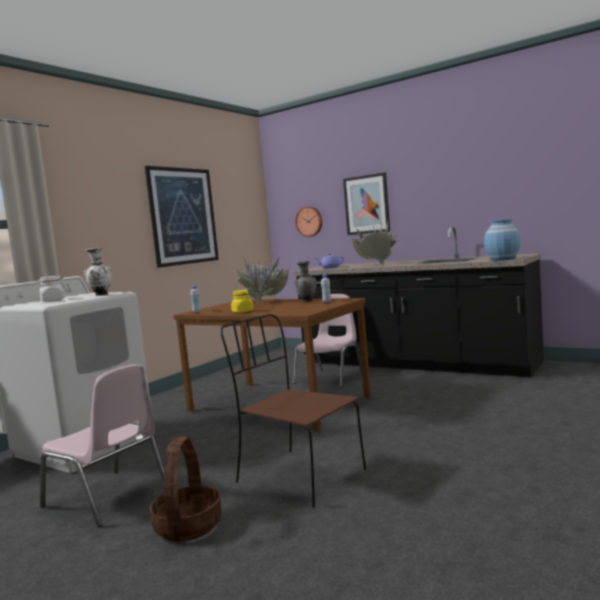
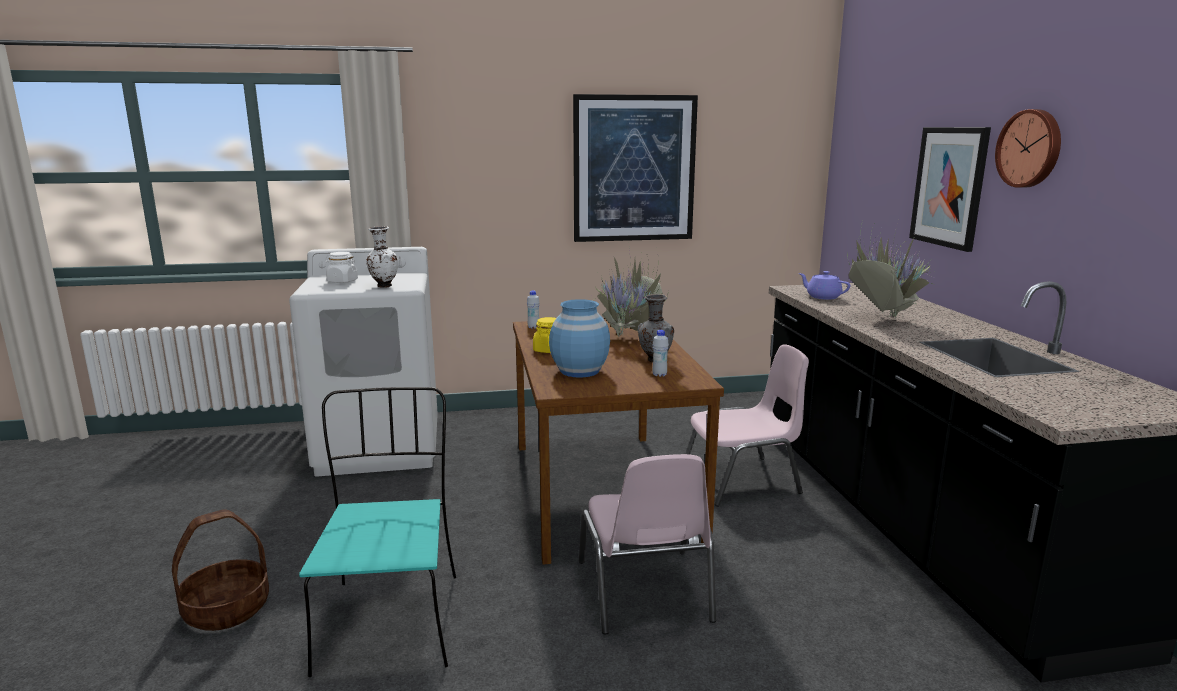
camera: 45 degrees right, 10 degrees up
pink chair [40,364,164,527] -> pink chair moved to [579,454,716,635]
brown chair [220,314,366,508] -> turquoise chair [299,387,456,677]
wall clock [295,207,322,237] -> wall clock moved to [995,109,1061,188]
blue vase [484,219,521,261] -> blue vase moved to [549,299,610,377]

